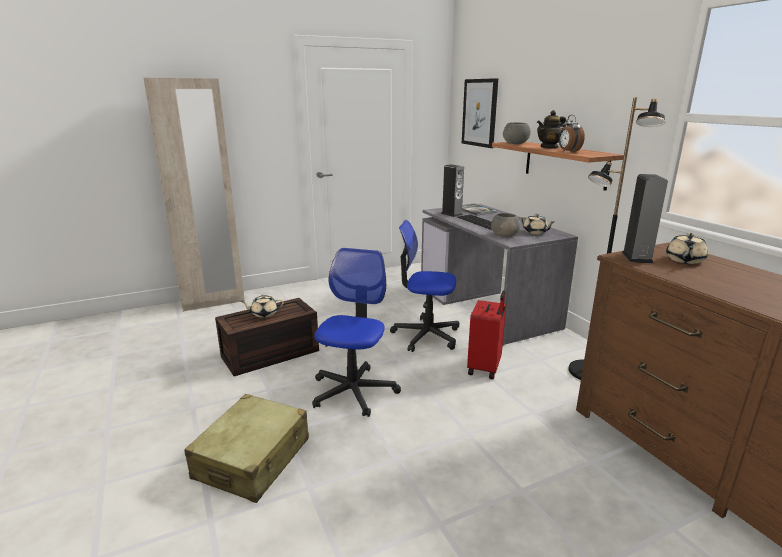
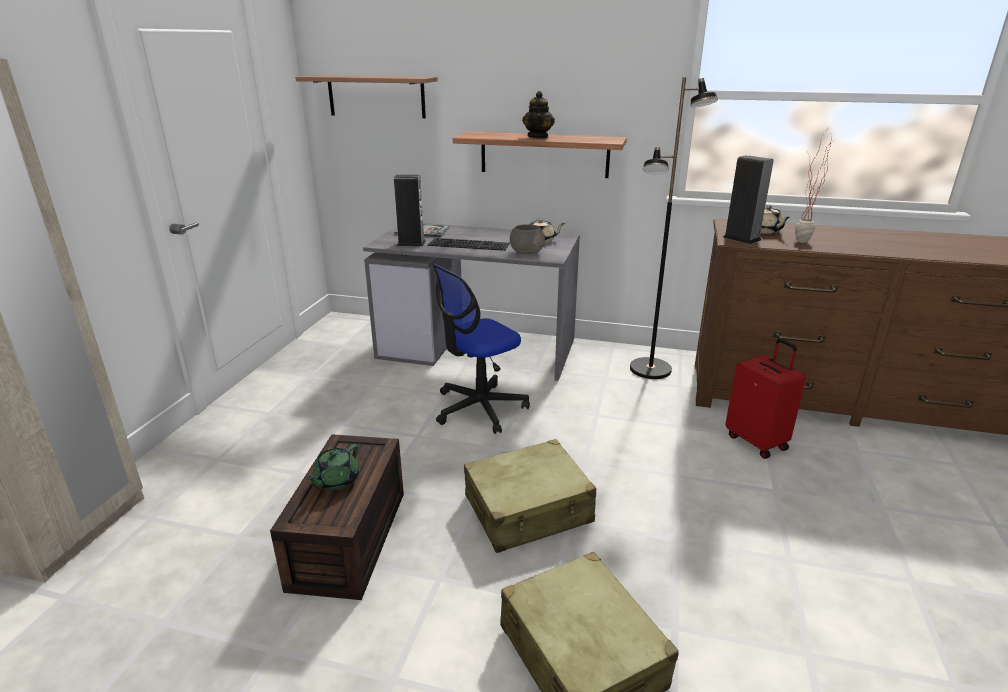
camera: 50 degrees left, 5 degrees up
beige teapot [240,295,284,318] -> green teapot [306,444,359,490]
office chair [312,248,401,417] -> beige suitcase [464,439,596,553]
picture [462,78,498,148] -> shelf [295,75,438,118]
red suitcase [467,290,506,379] -> red suitcase moved to [725,339,806,459]
grey bowl [503,122,531,144] -> none
alarm clock [559,115,585,152] -> none
none -> potted plant [795,132,832,243]

